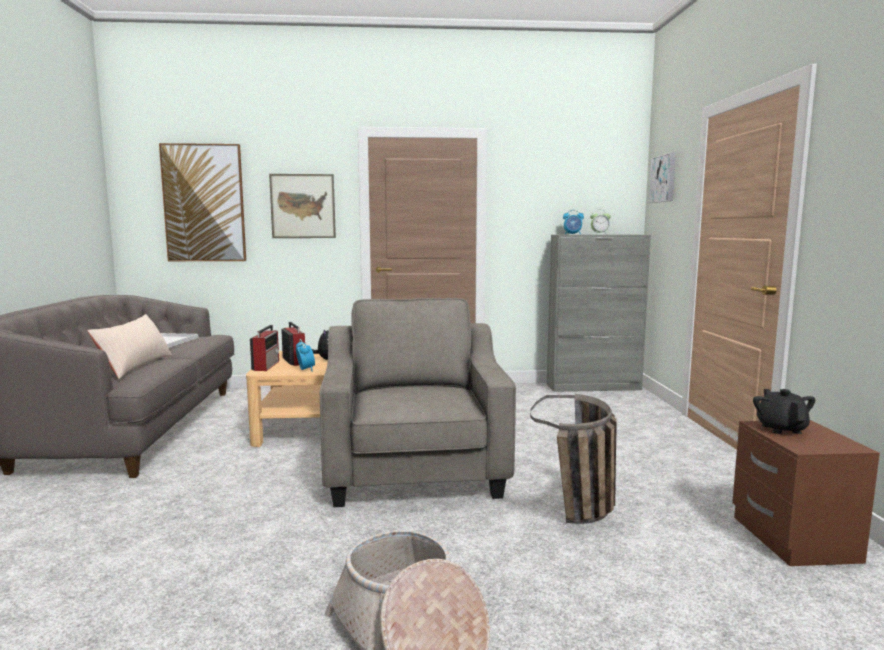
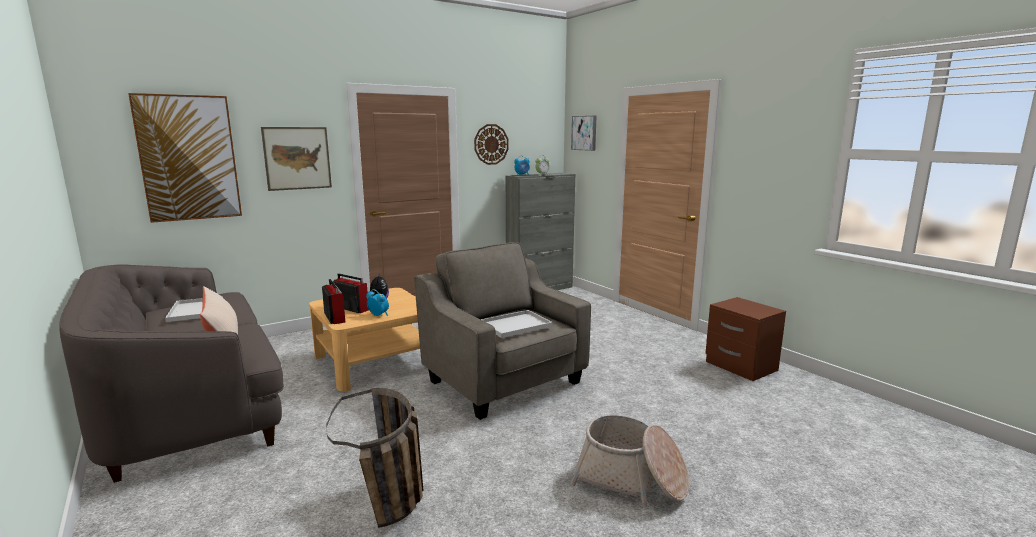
camera: 30 degrees left, 5 degrees up
basket [530,394,617,524] -> basket moved to [326,388,424,528]
black teapot [753,389,815,434] -> none
none -> wall clock [474,124,508,165]
none -> white tray [481,310,552,338]

